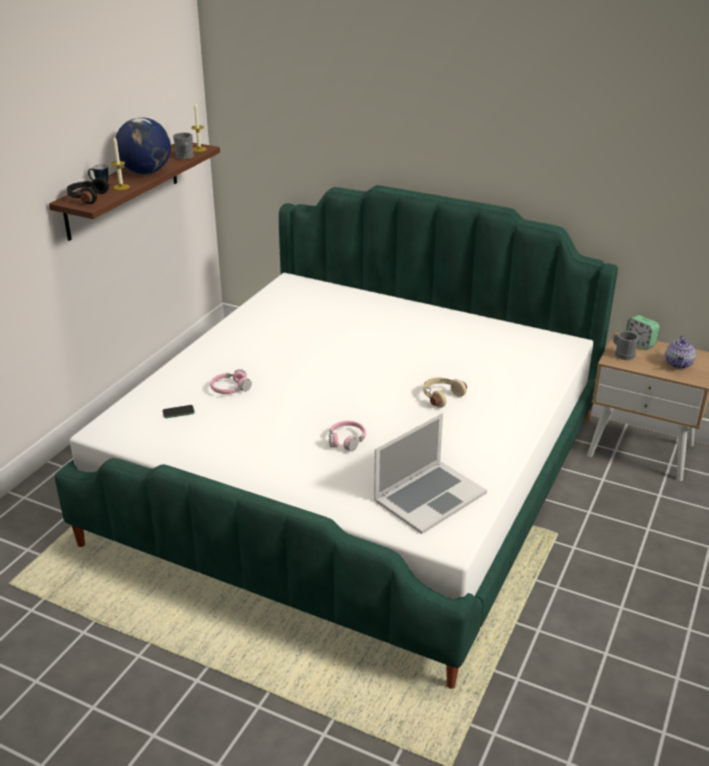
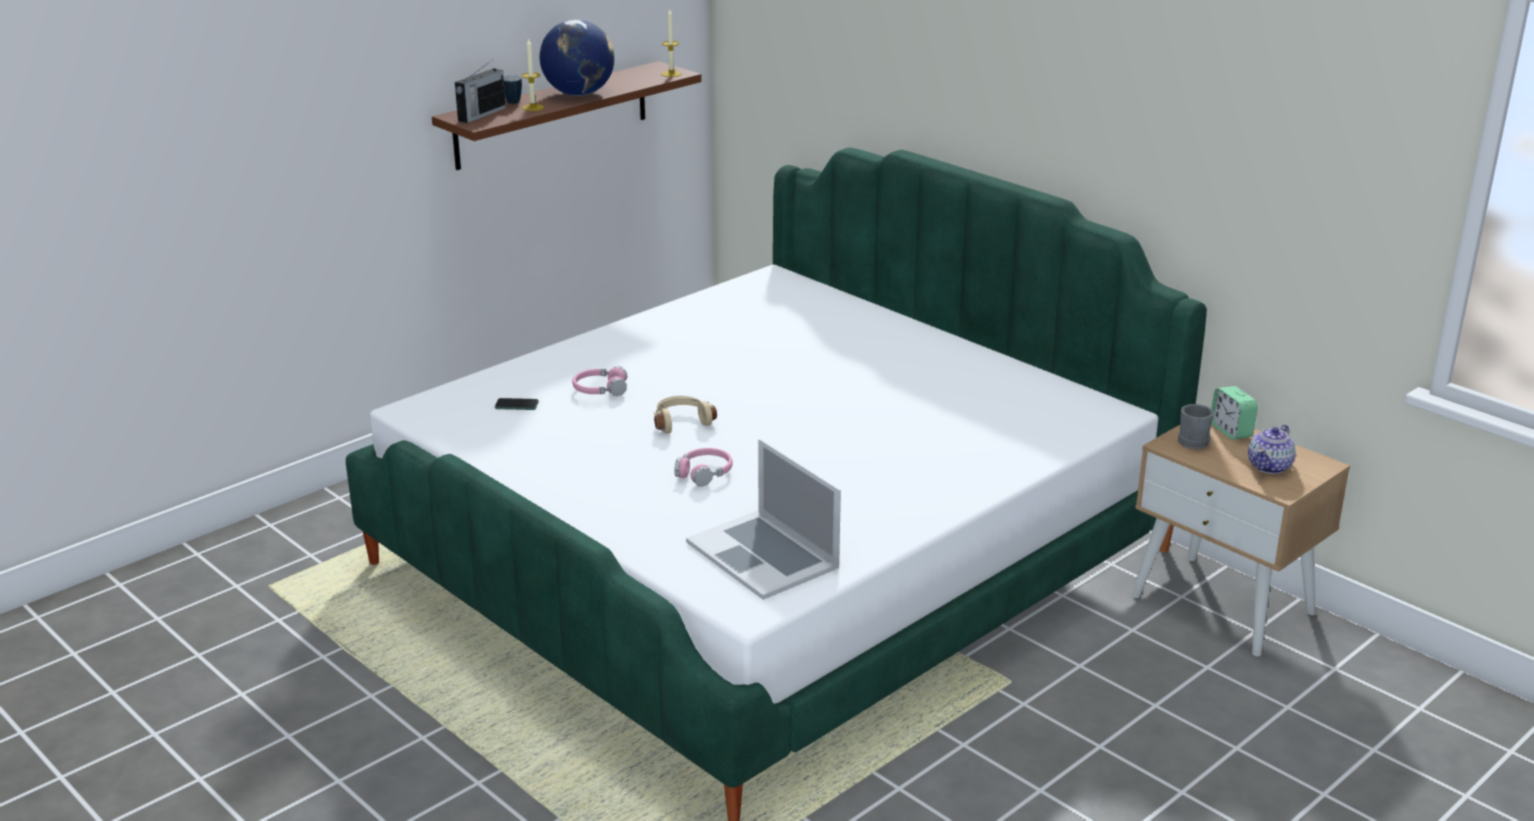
camera: 20 degrees right, 5 degrees down
black headphones [67,177,109,204] -> radio [455,60,506,123]
grey mug [173,133,194,159] -> none
laptop [374,413,487,534] -> laptop turned 75 degrees clockwise [686,439,841,600]
beige headphones [424,378,467,408] -> beige headphones moved to [654,396,717,434]

